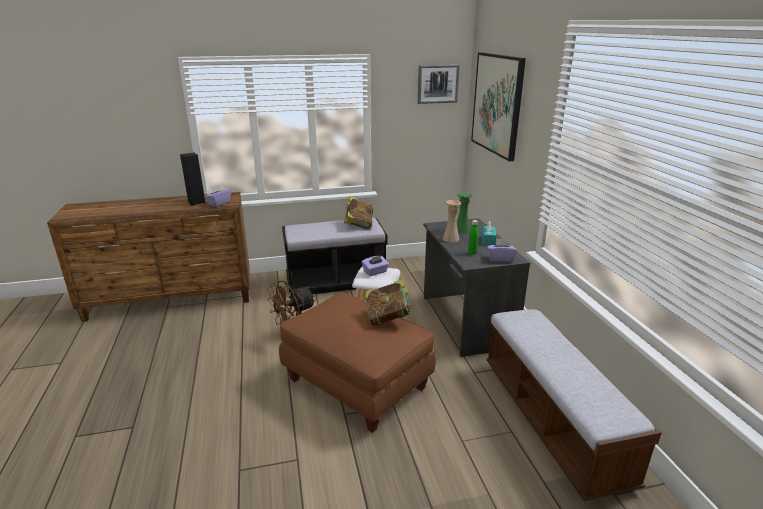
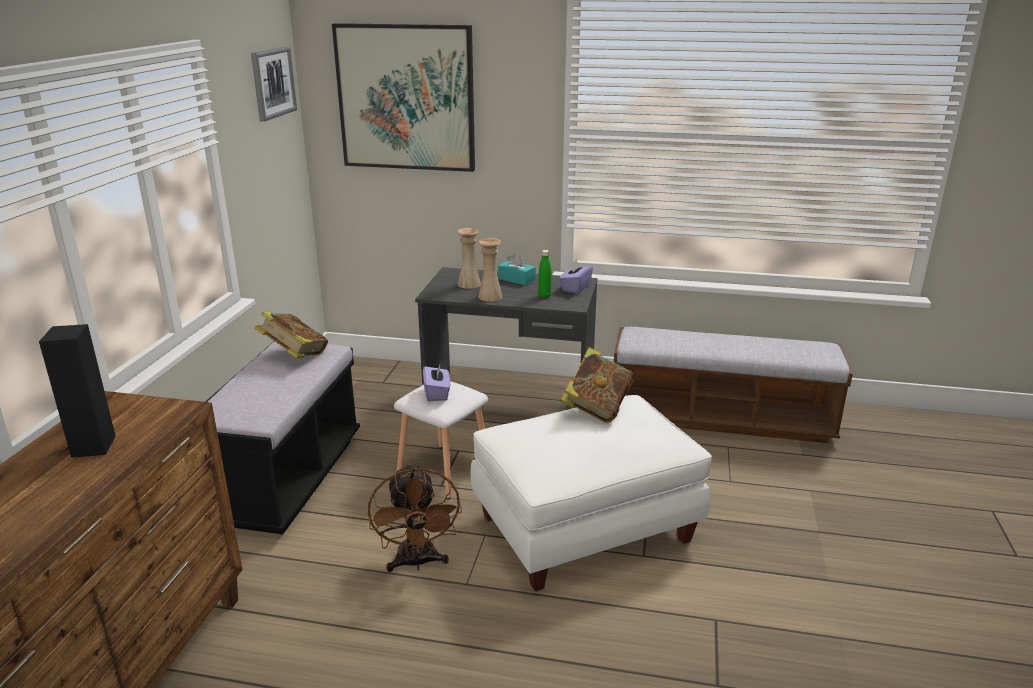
camera: 65 degrees left, 0 degrees up
purple tissue box [204,185,231,207] -> none
brown ottoman [279,292,436,433] -> white ottoman [471,395,712,591]
green vase [457,192,472,233] -> beige vase [457,228,481,289]

